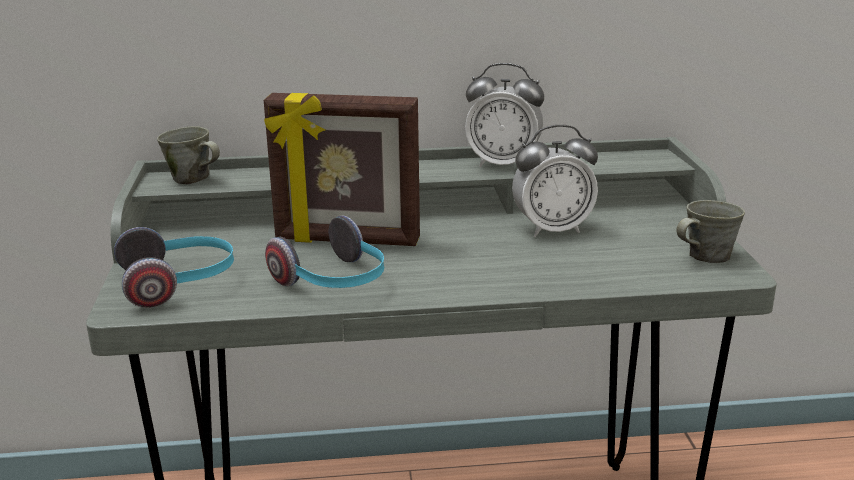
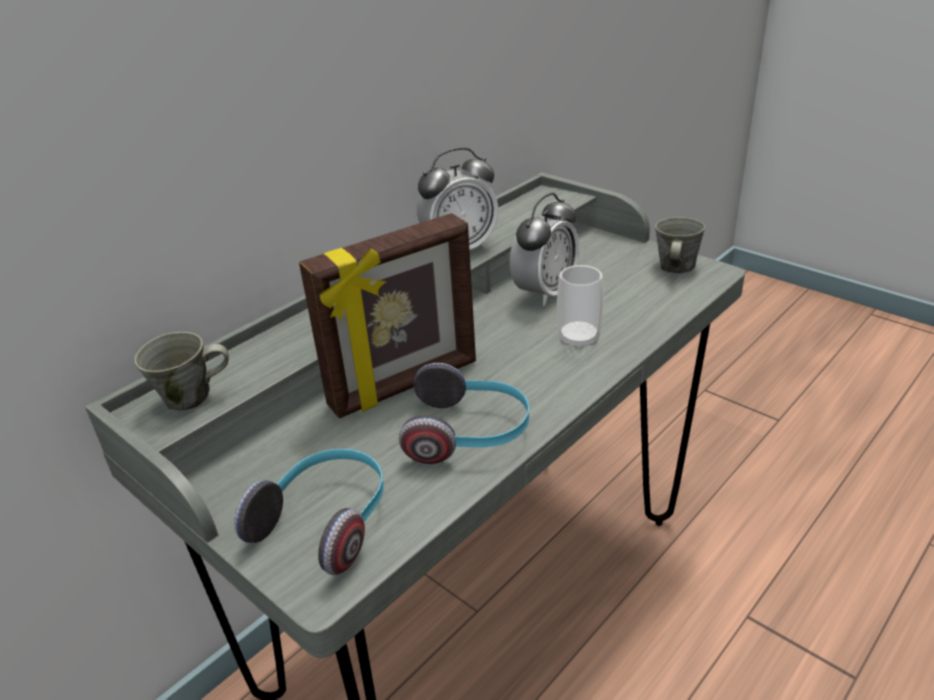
camera: 40 degrees left, 10 degrees up
none -> cup [557,265,603,350]

